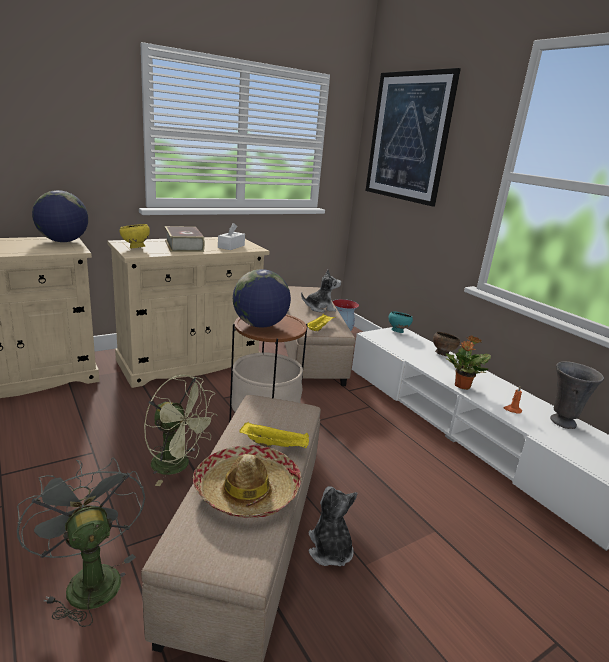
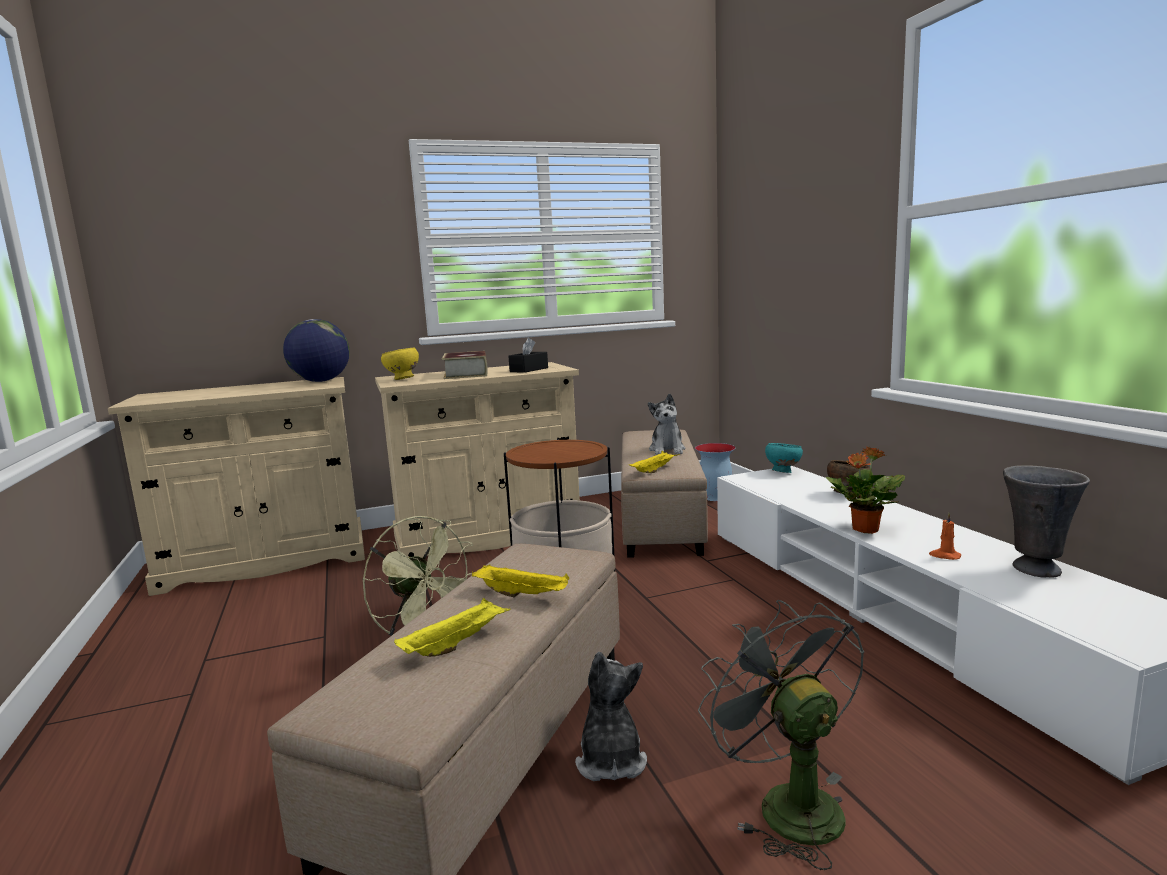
camera: 15 degrees right, 10 degrees down
grey fan [17,457,145,627] -> grey fan moved to [698,600,865,870]
hat [193,445,302,518] -> yellow tray [394,598,510,657]
white tissue box [218,223,245,250] -> black tissue box [508,338,548,373]
globe [233,269,291,328] -> none
plush toy [301,269,341,313] -> plush toy turned 90 degrees clockwise [648,394,686,455]
picture [365,68,461,206] -> none

